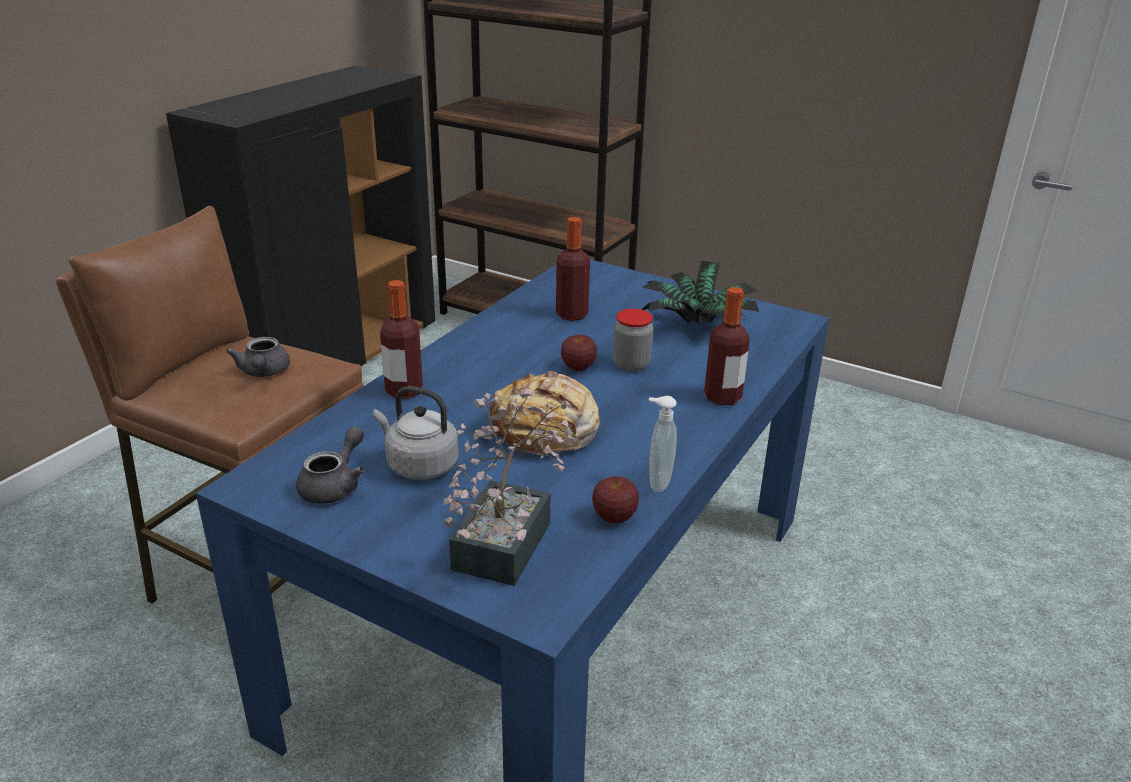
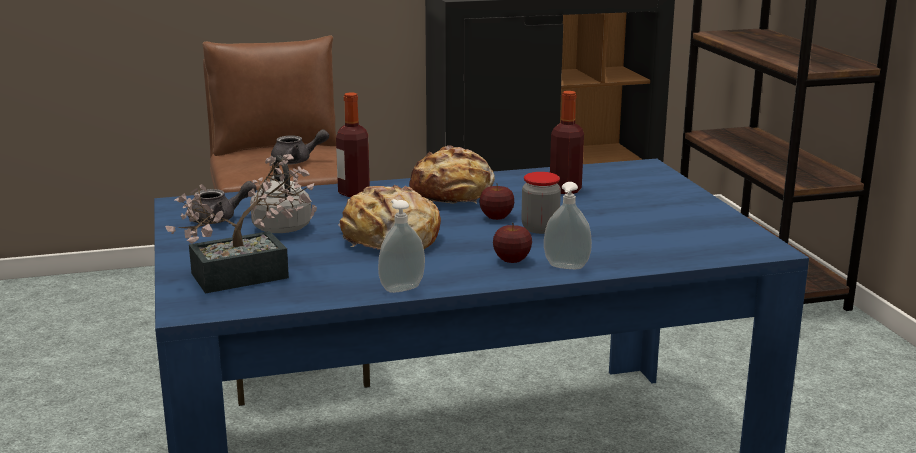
camera: 45 degrees right, 10 degrees down
grey teapot [226,337,290,377] -> grey teapot turned 135 degrees counterclockwise [271,129,329,165]
apple [592,476,639,524] -> apple moved to [493,223,532,263]
potted plant [641,261,759,324] -> none
bottle [704,287,750,405] -> soap dispenser [544,182,592,269]
none -> bread [409,145,495,204]

